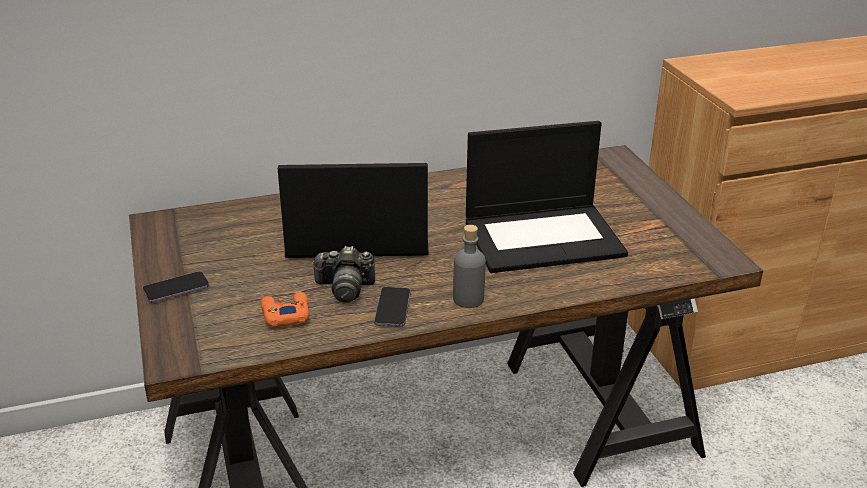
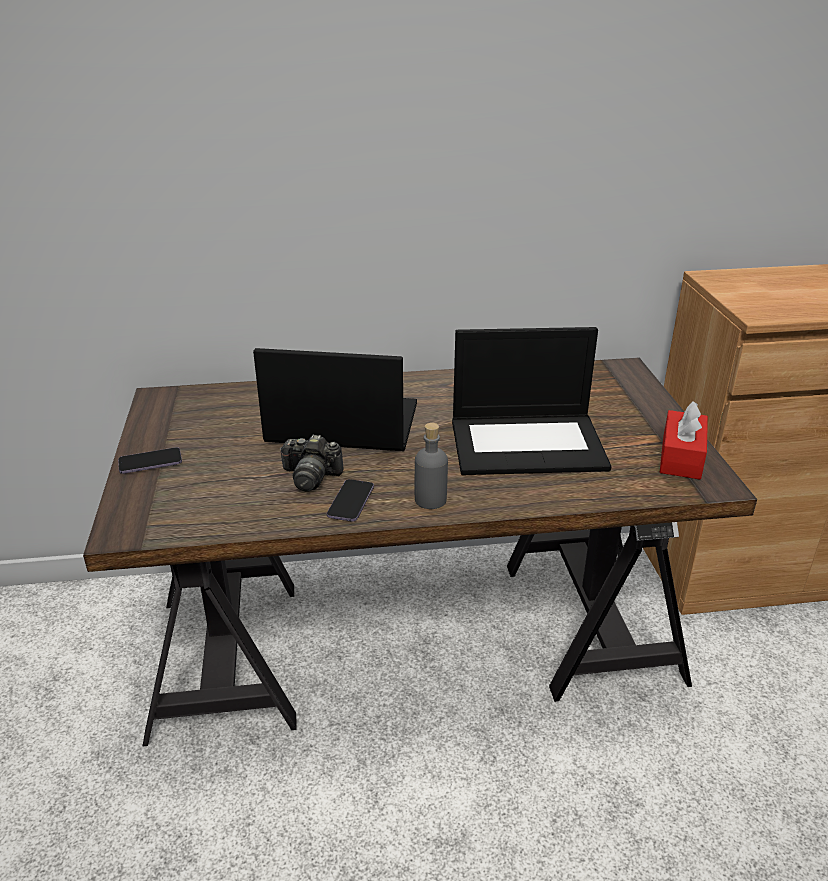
camera: 10 degrees right, 0 degrees up
orange game controller [261,292,309,327] -> none
none -> red tissue box [660,401,708,480]

